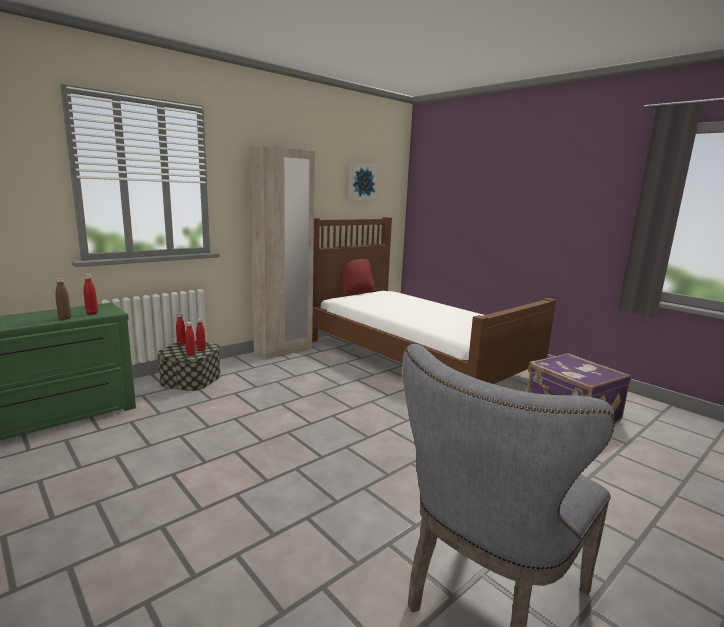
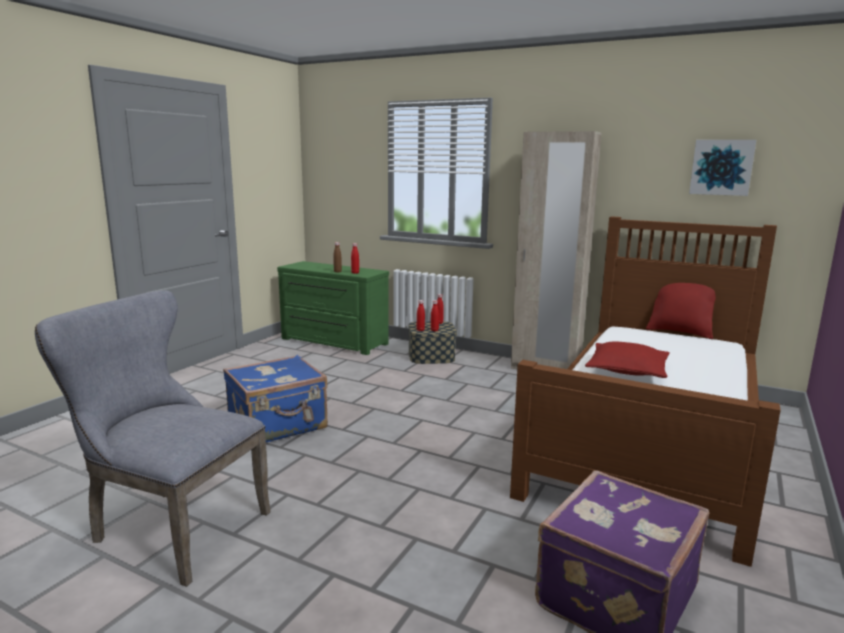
camera: 70 degrees right, 0 degrees up
none -> blue suitcase [223,355,328,442]
none -> red pillow [585,341,670,378]

